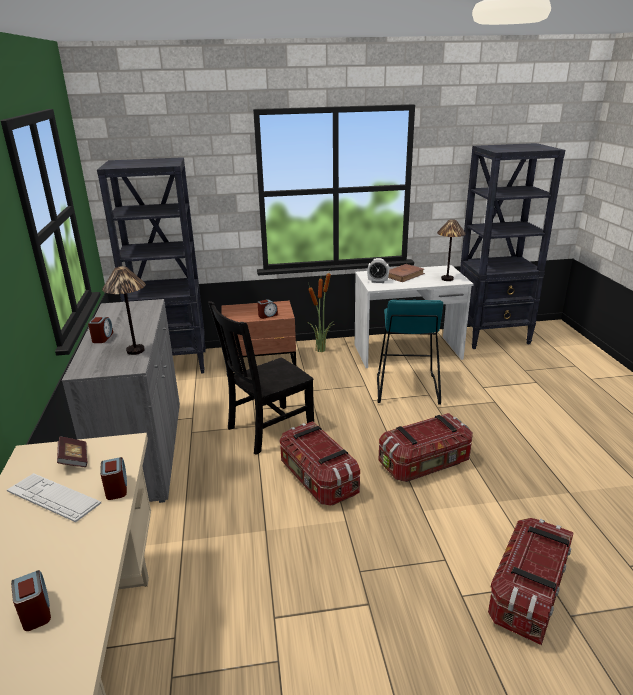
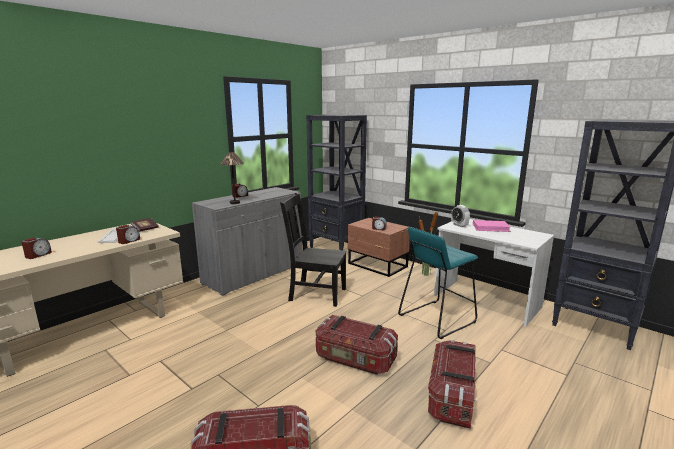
camera: 50 degrees right, 10 degrees down
storage box [280,421,360,506] -> storage box moved to [428,340,476,429]
brown book [388,264,425,282] -> pink book [473,220,511,232]
table lamp [437,219,466,281] -> none

